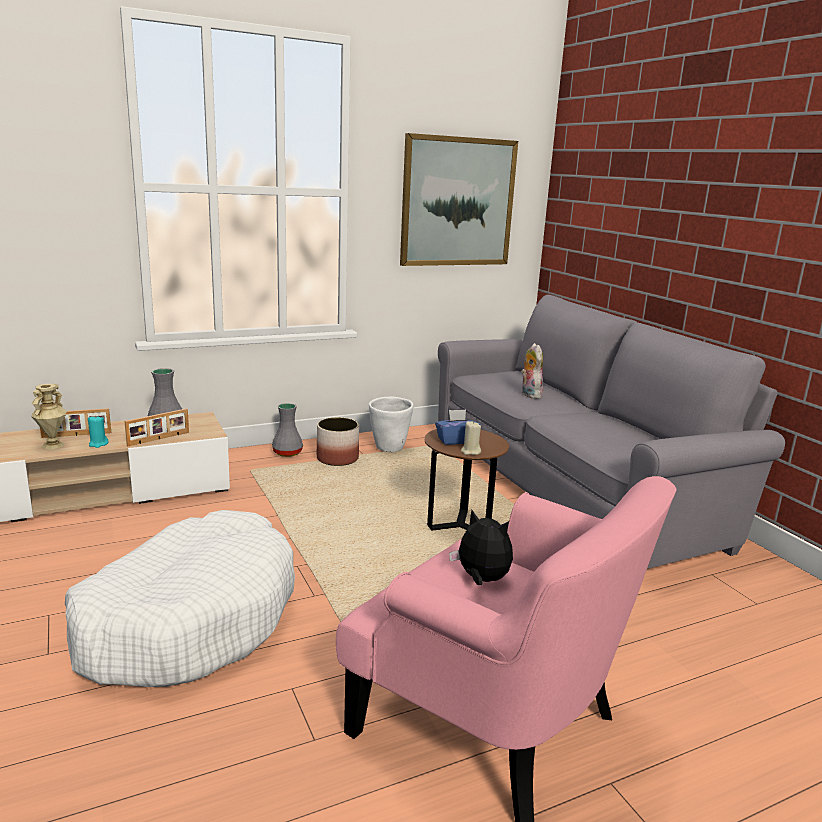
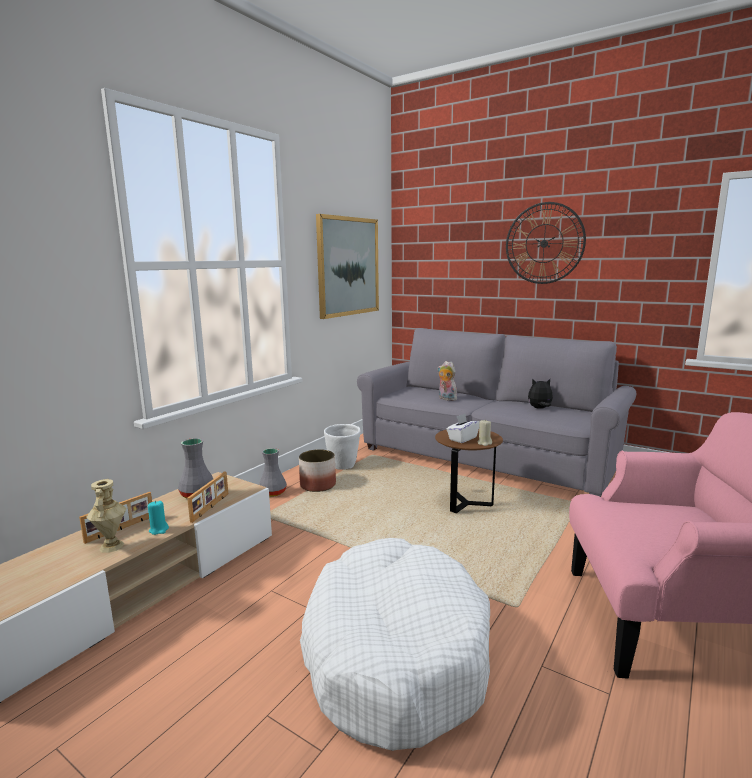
camera: 30 degrees left, 5 degrees down
blue tissue box [435,409,481,445] -> white tissue box [447,414,480,443]
plush toy [449,510,513,585] -> plush toy moved to [528,379,553,409]
none -> wall clock [506,202,586,284]

